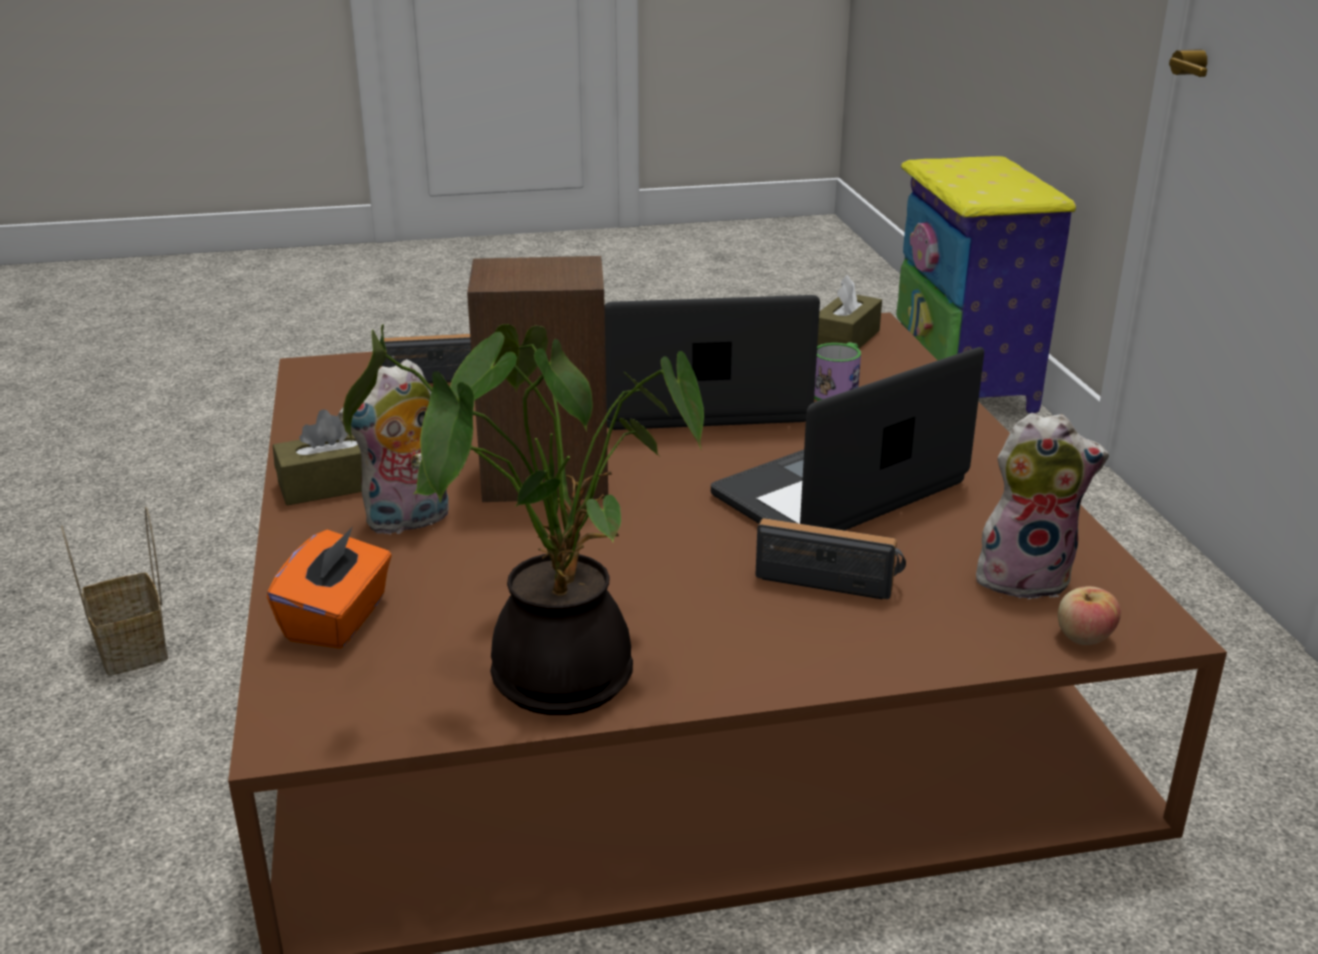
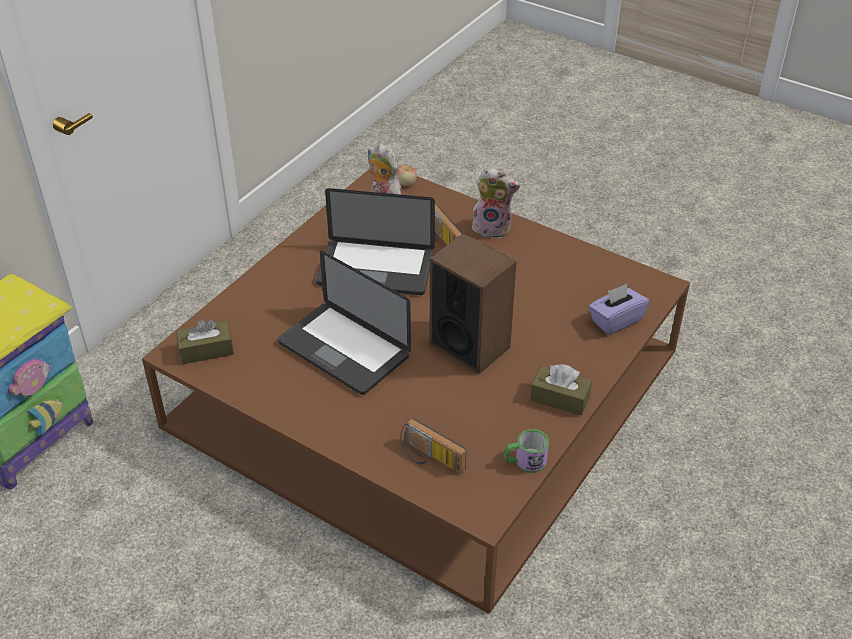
camera: 135 degrees left, 15 degrees up
basket [61,507,168,676] -> none
orange tissue box [267,527,392,649] -> purple tissue box [589,284,649,335]
plush toy [338,359,449,536] -> plush toy moved to [472,166,520,238]
potted plant [343,324,704,715] -> none
mug [814,342,861,401] -> mug moved to [504,429,549,473]

